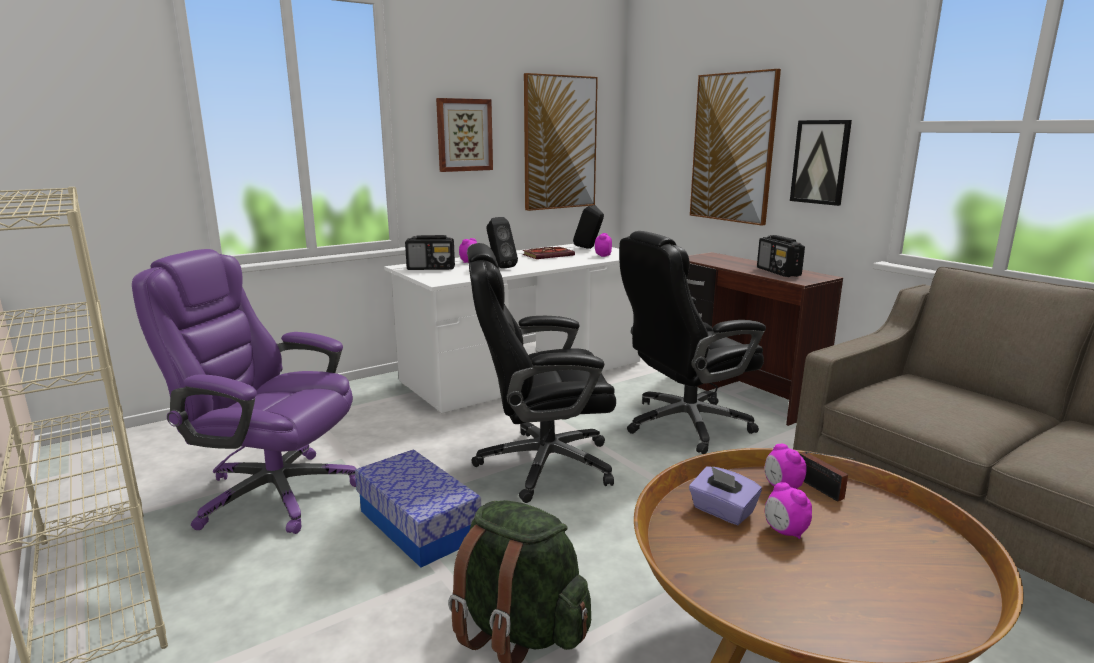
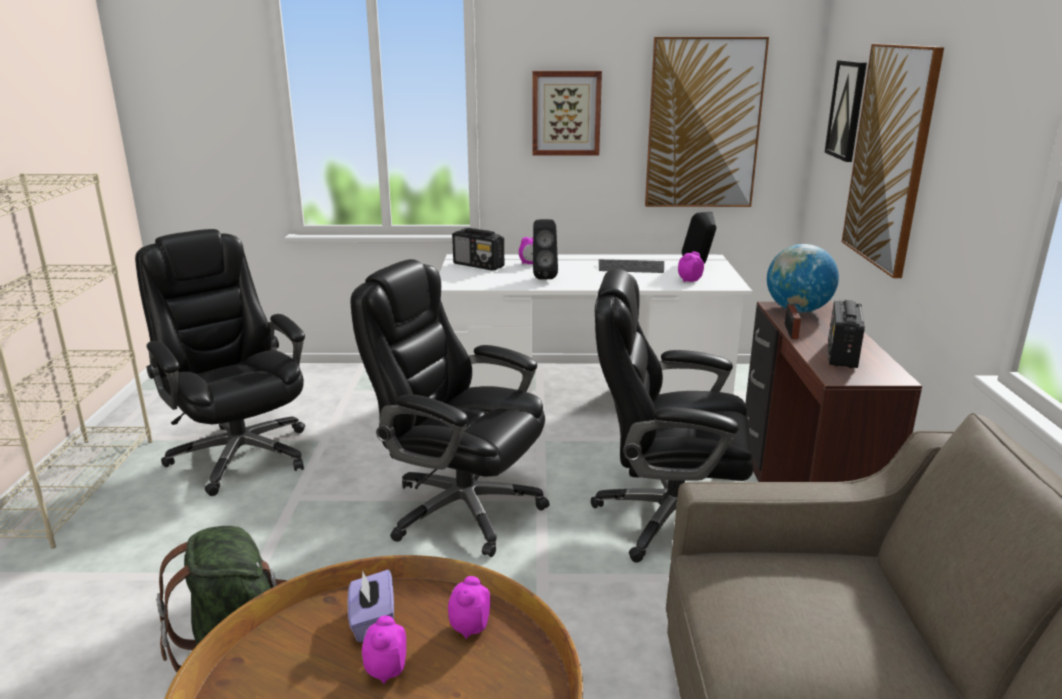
camera: 35 degrees right, 5 degrees up
purple office chair [132,249,356,534] -> black office chair [135,229,305,496]
storage box [355,449,481,568] -> none
book [522,247,575,259] -> keyboard [599,259,664,273]
picture [790,120,852,206] -> picture moved to [824,60,867,162]
radio [799,452,855,501] -> radio moved to [785,304,801,339]
none -> globe [767,244,839,312]

